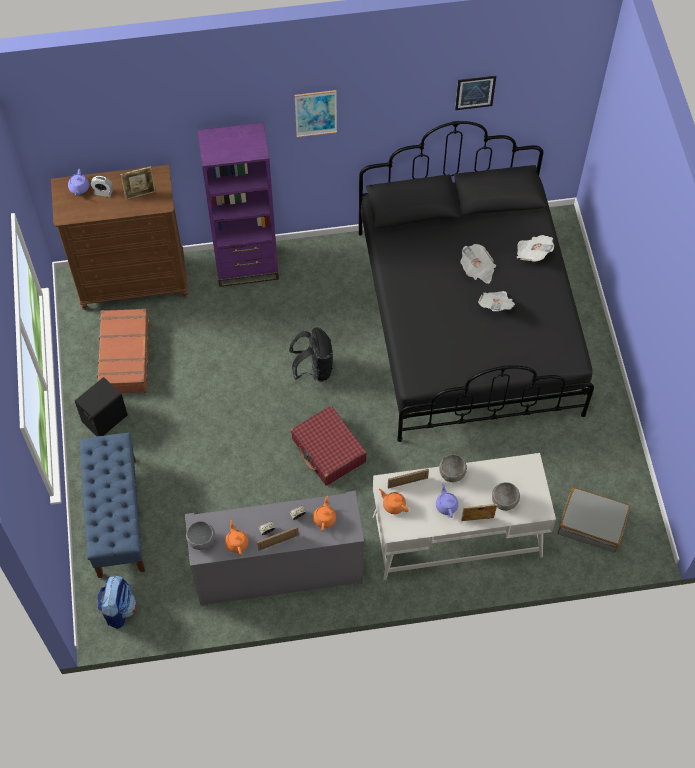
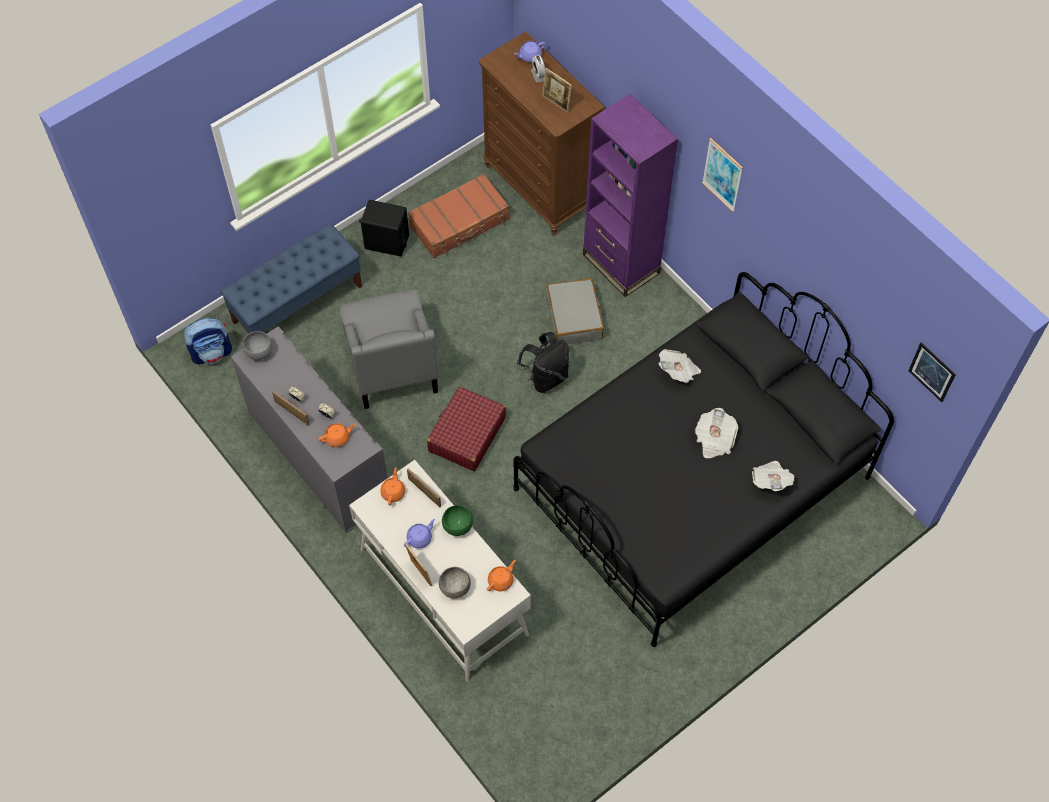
camera: 60 degrees right, 0 degrees up
orange teapot [225,520,248,556] -> orange teapot moved to [487,560,516,591]
grey bowl [439,454,467,482] -> green bowl [442,505,473,536]
picture [455,76,496,110] -> picture moved to [908,342,956,402]
newspaper [478,291,515,311] -> newspaper moved to [659,349,701,383]
grey suitcase [558,487,630,553] -> grey suitcase moved to [546,278,604,344]
none -> grey armchair [340,289,438,409]

